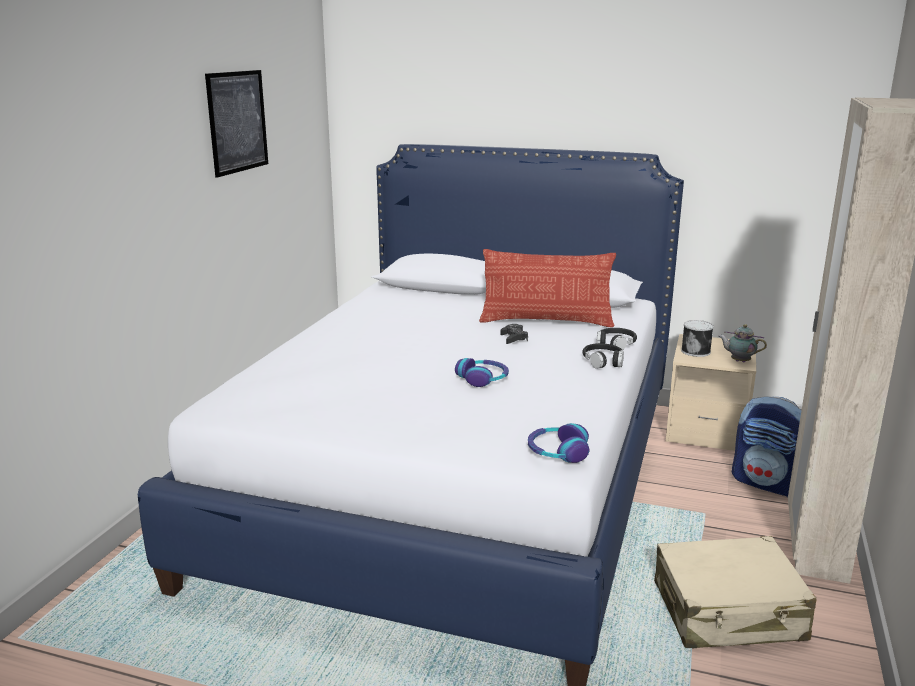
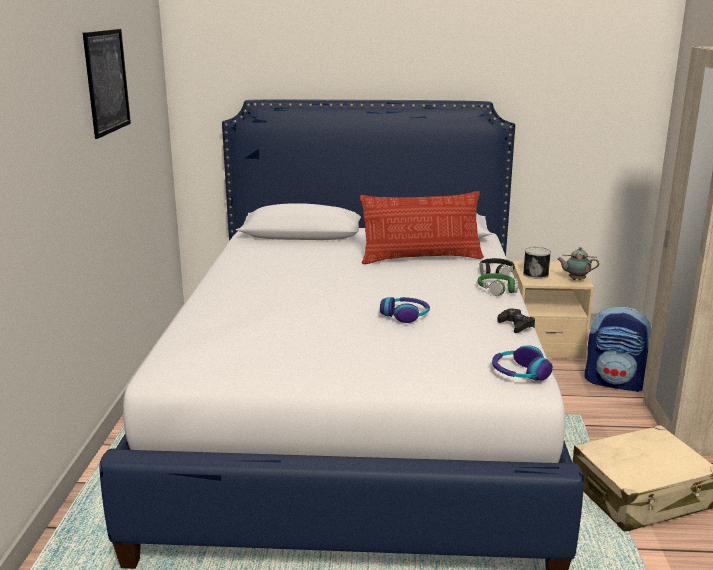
camera: 15 degrees left, 0 degrees up
black game controller [500,324,528,344] -> black game controller moved to [497,308,535,333]
black headphones [582,343,624,369] -> green headphones [478,273,518,296]

